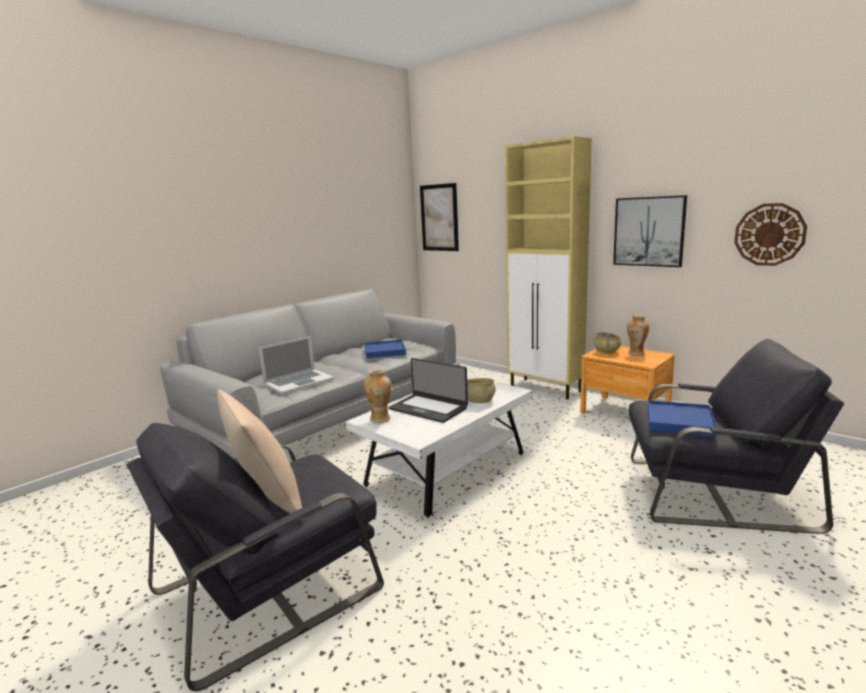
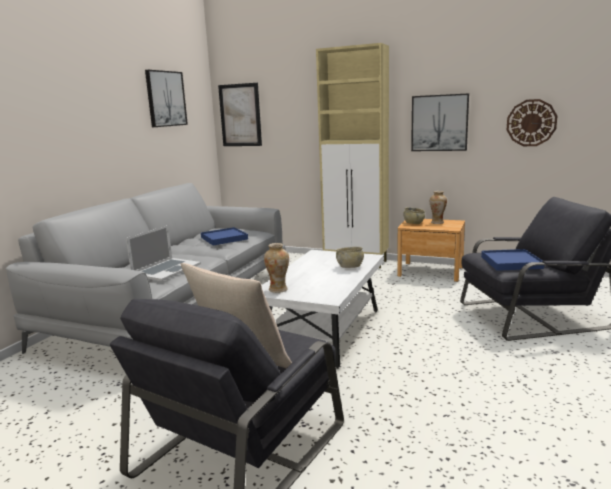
camera: 20 degrees left, 0 degrees up
laptop [388,358,468,423] -> none
none -> picture [145,70,188,127]

